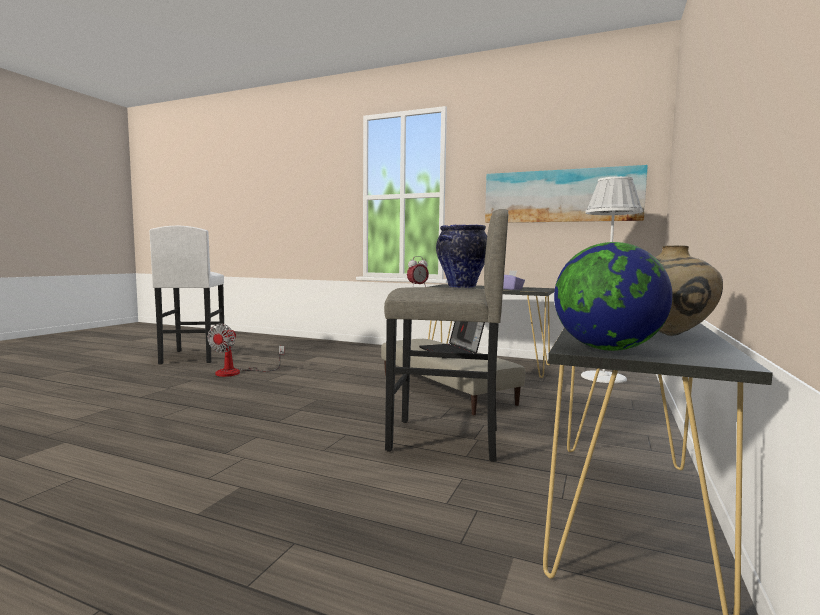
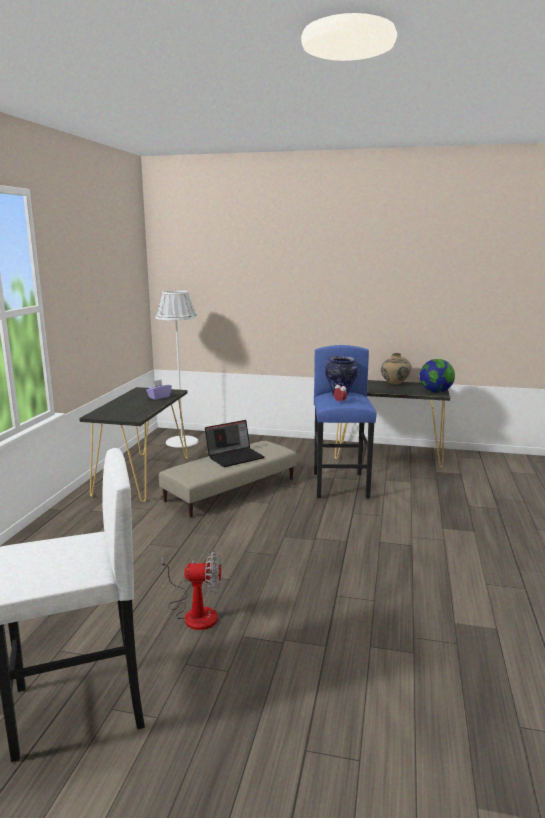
camera: 100 degrees left, 10 degrees up
grey stool [384,209,508,462] -> blue stool [314,345,377,499]
picture [485,165,648,223] -> none

